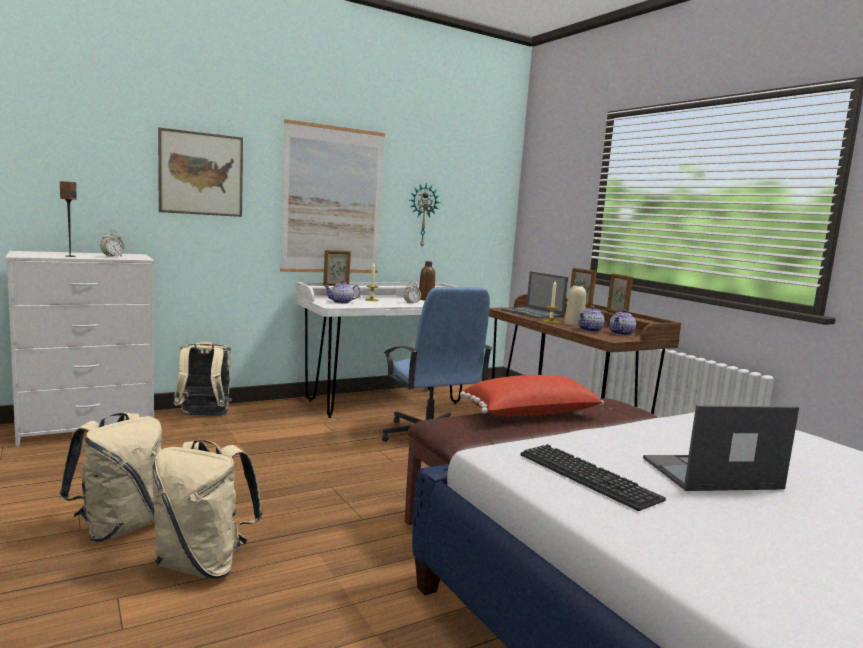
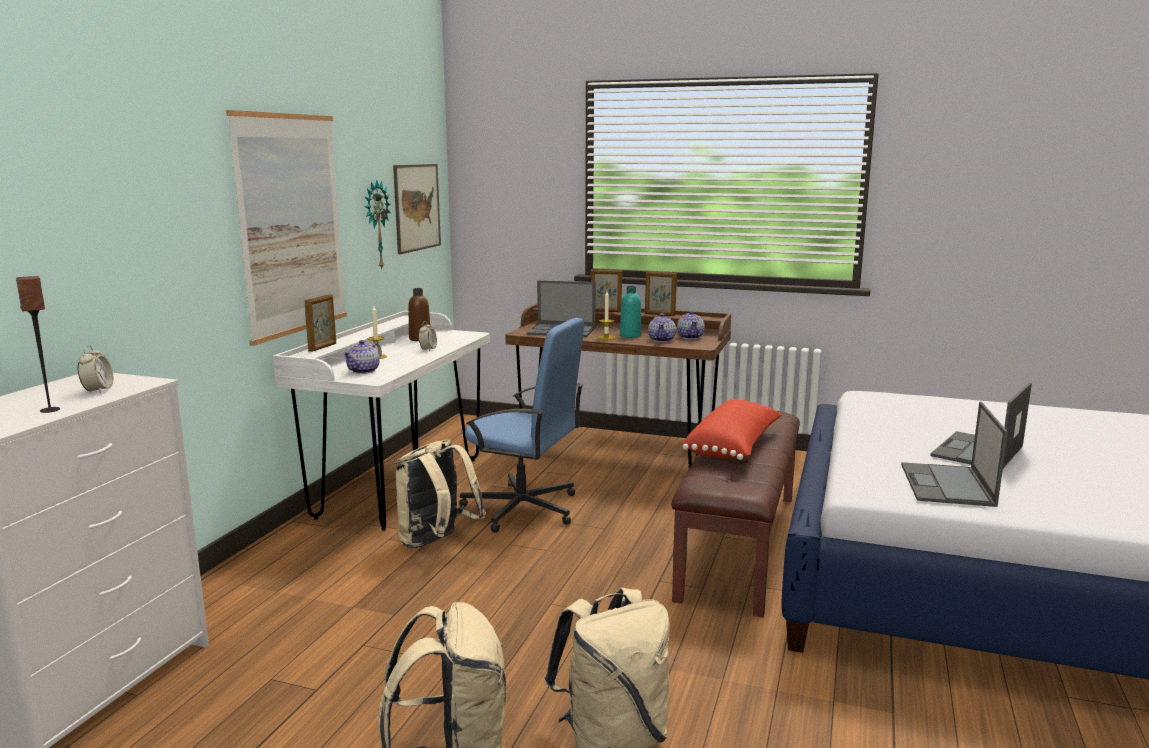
camera: 40 degrees left, 5 degrees up
picture [158,127,243,217] -> picture moved to [393,164,441,254]
beige backpack [174,342,232,416] -> beige backpack moved to [395,440,486,548]
keyboard [520,444,666,511] -> laptop [901,402,1008,507]
beige bottle [564,280,586,326] -> turquoise bottle [620,286,641,338]

